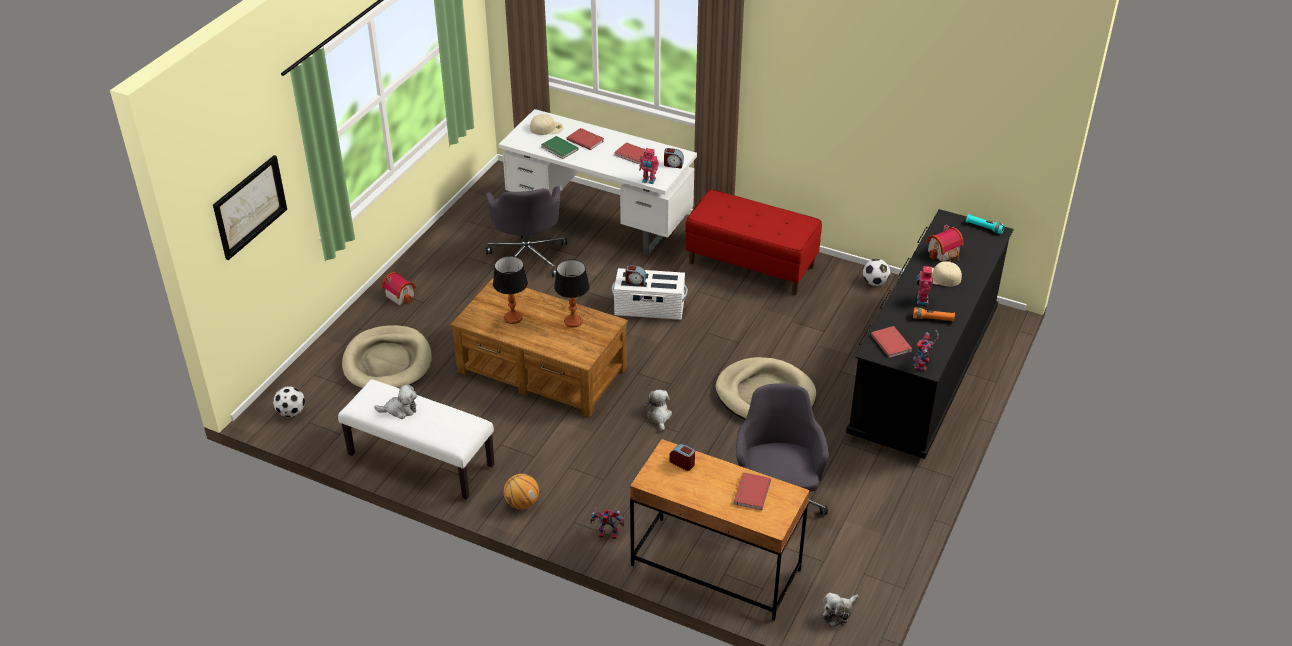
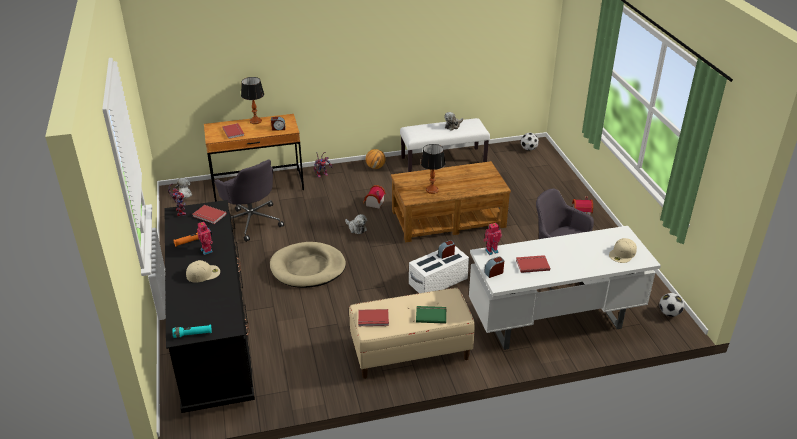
camera: 140 degrees right, 5 degrees down
picture [213,155,287,260] -> none
beige dog bed [342,325,432,389] -> none
table lamp [493,256,528,324] -> table lamp moved to [241,77,264,124]
green book [541,136,578,159] -> green book moved to [416,306,447,324]
red book [567,128,604,150] -> red book moved to [358,309,389,326]
red bench [685,189,822,295] -> beige bench [349,288,475,379]
football [863,259,890,286] -> football moved to [659,293,684,317]
toy house [926,225,964,262] -> toy house moved to [363,185,386,209]

